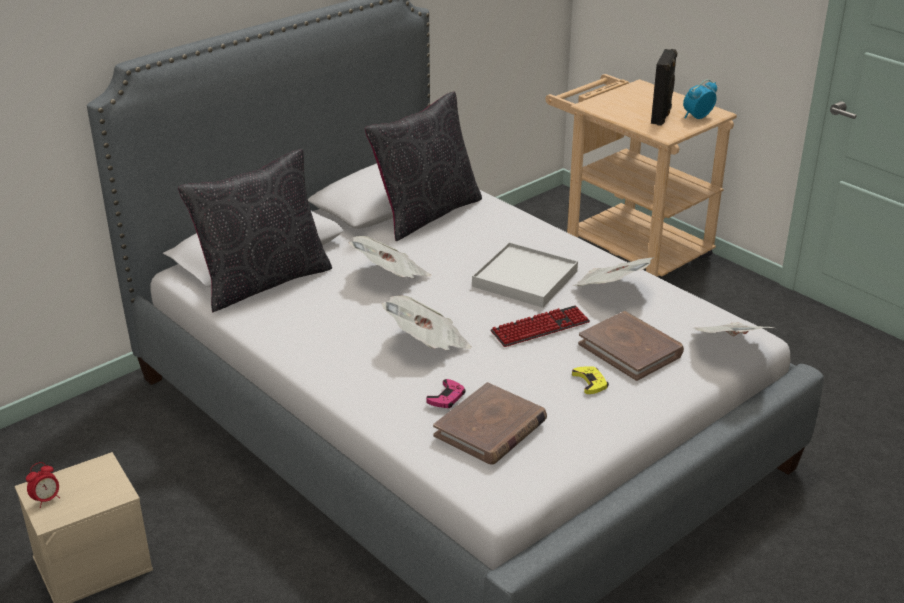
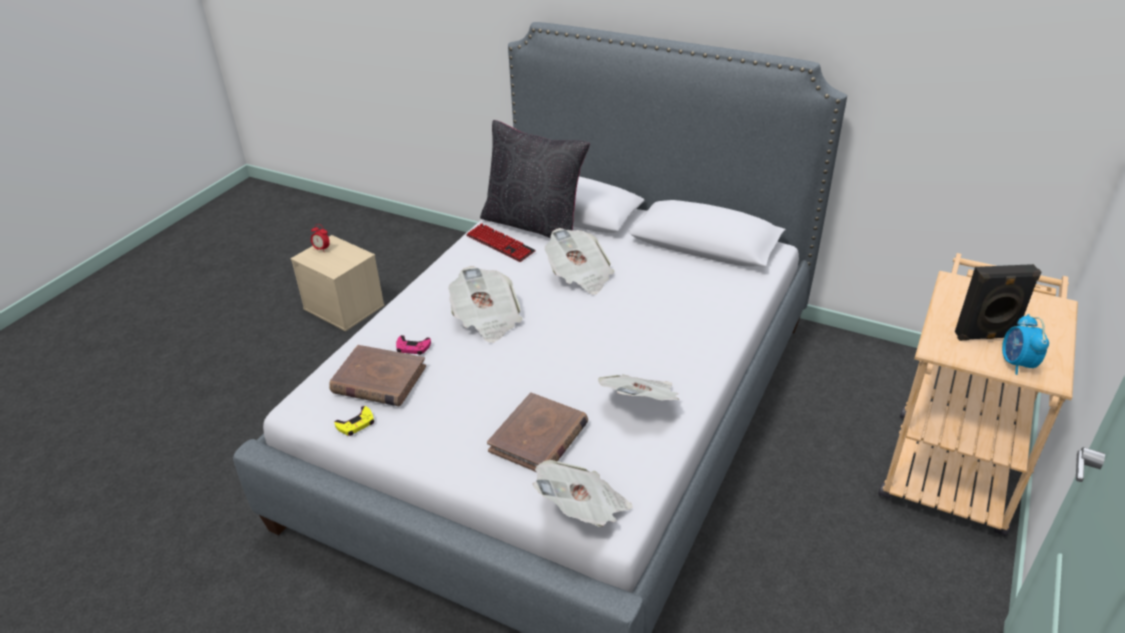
camera: 70 degrees right, 5 degrees up
black pillow [365,91,482,241] -> none
white tray [472,242,578,308] -> none
keyboard [491,305,590,347] -> keyboard moved to [466,223,536,262]
yellow game controller [572,366,609,394] -> yellow game controller moved to [334,406,374,436]
alarm clock [683,79,717,119] -> alarm clock turned 120 degrees counterclockwise [1002,314,1049,375]

